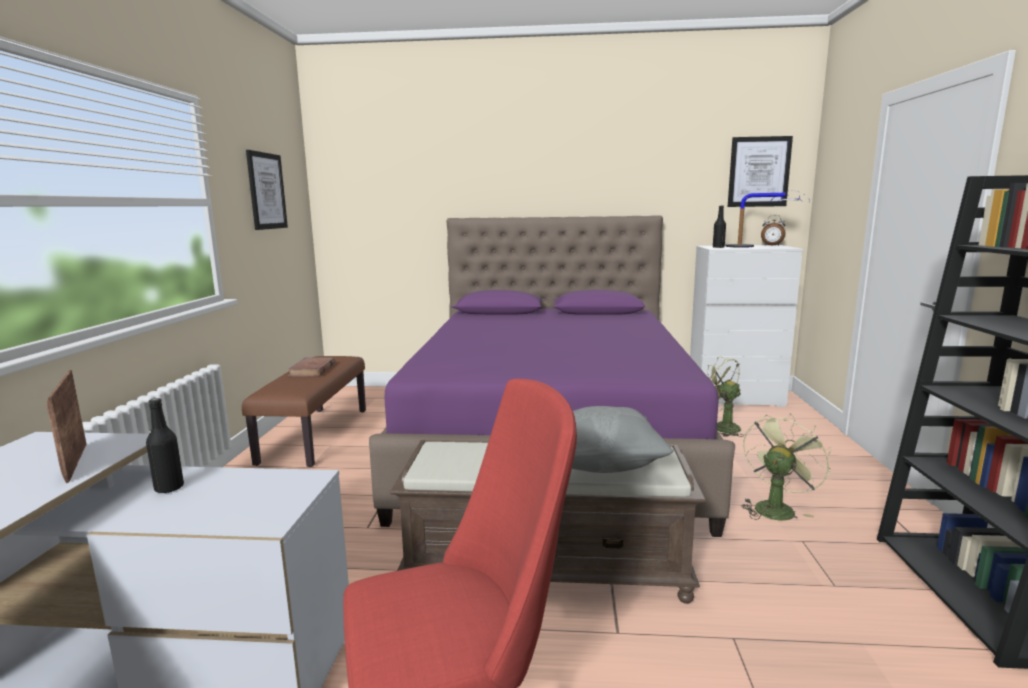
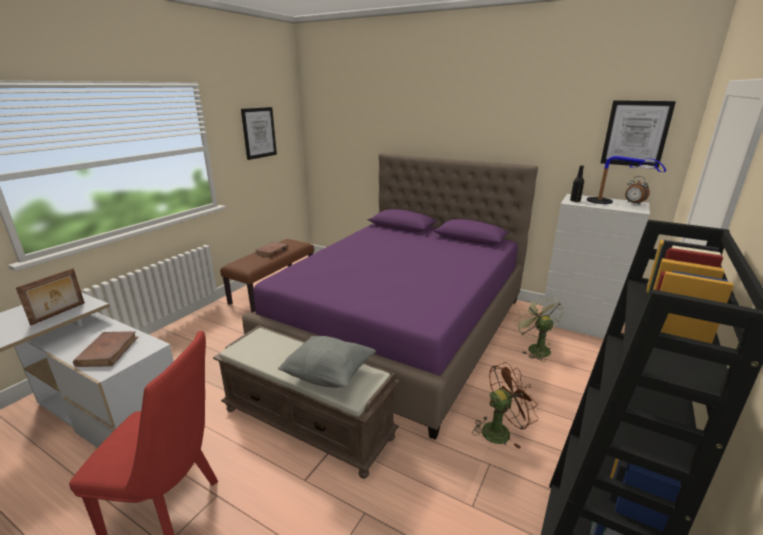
camera: 25 degrees right, 10 degrees up
picture frame [47,370,86,483] -> picture frame turned 150 degrees counterclockwise [16,268,85,325]
black bottle [146,398,184,493] -> none
green fan [741,413,832,521] -> brown fan [472,362,538,449]
none -> brown book [73,331,138,367]

